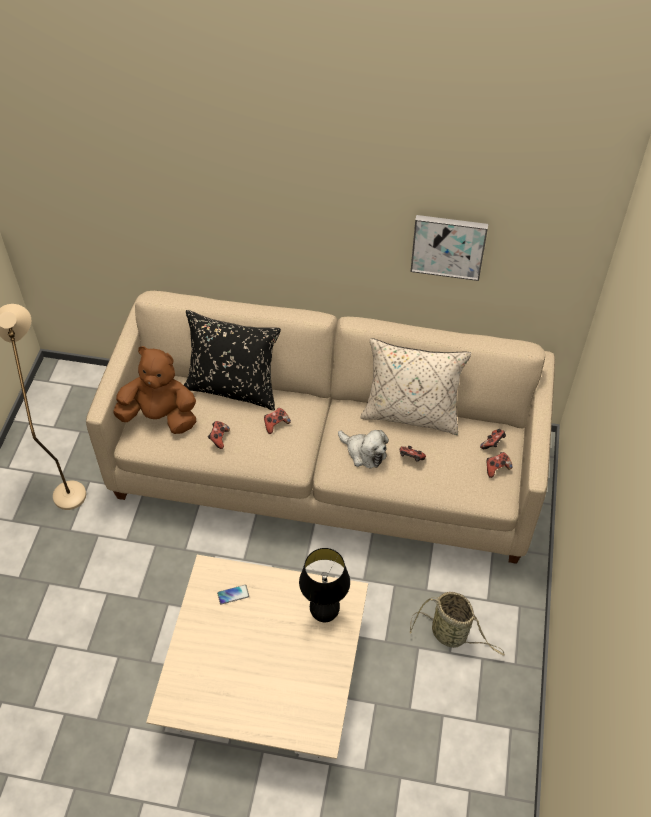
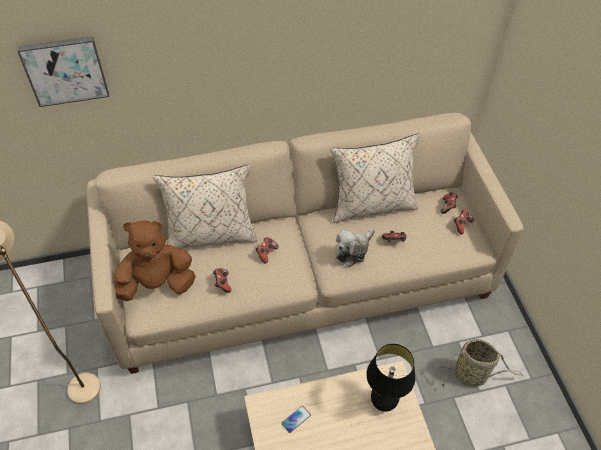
camera: 25 degrees left, 0 degrees up
black pillow [184,310,281,410] -> beige pillow [153,165,258,249]
plush toy [338,430,389,468] -> plush toy turned 120 degrees clockwise [336,229,375,267]
picture [411,215,488,281] -> picture moved to [17,36,109,107]

